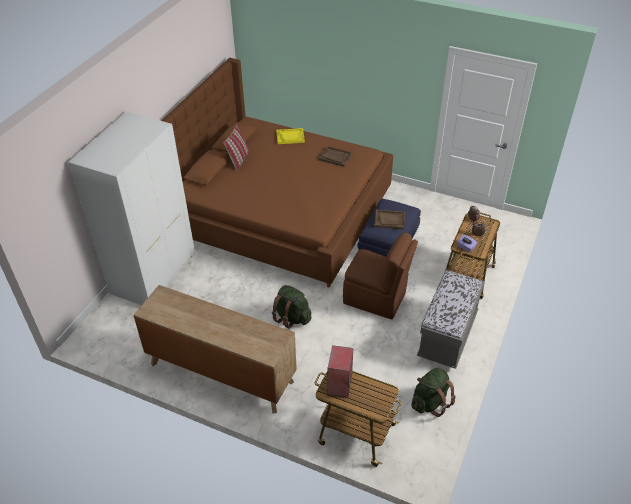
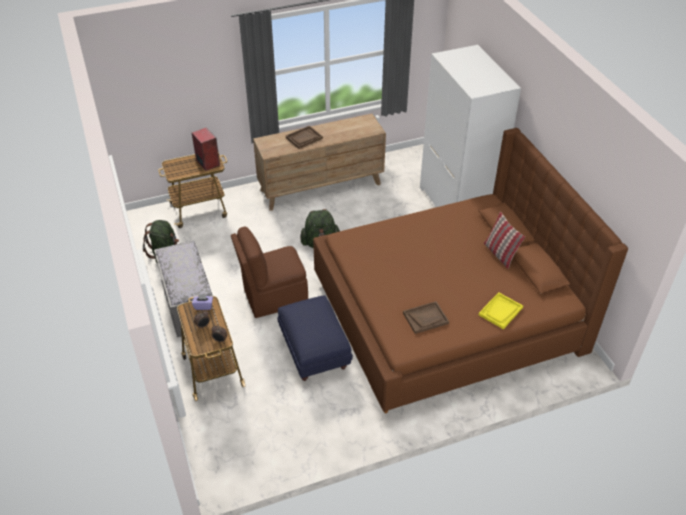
camera: 135 degrees right, 0 degrees up
brown tray [374,210,405,230] -> brown tray moved to [286,126,323,149]

